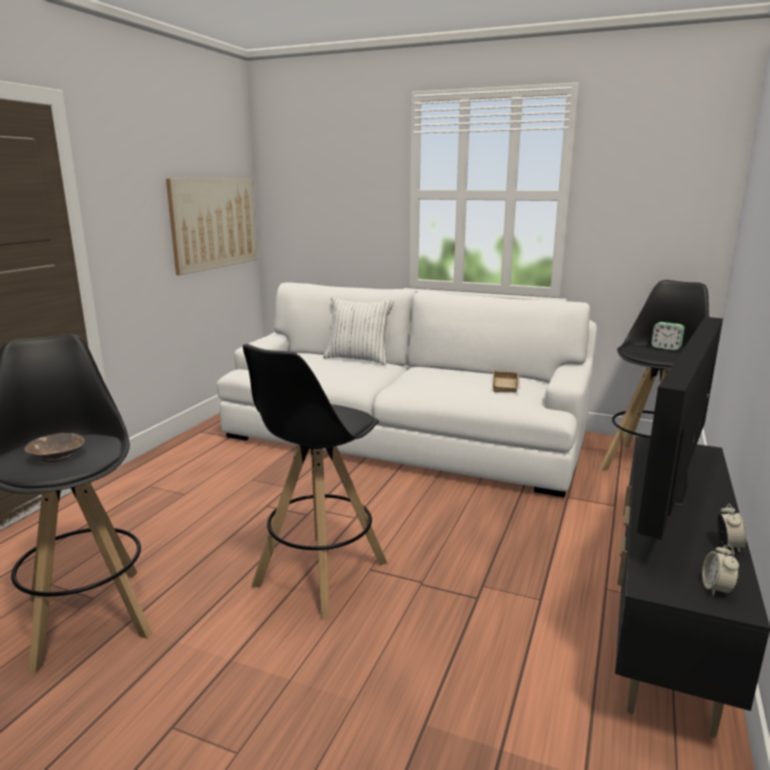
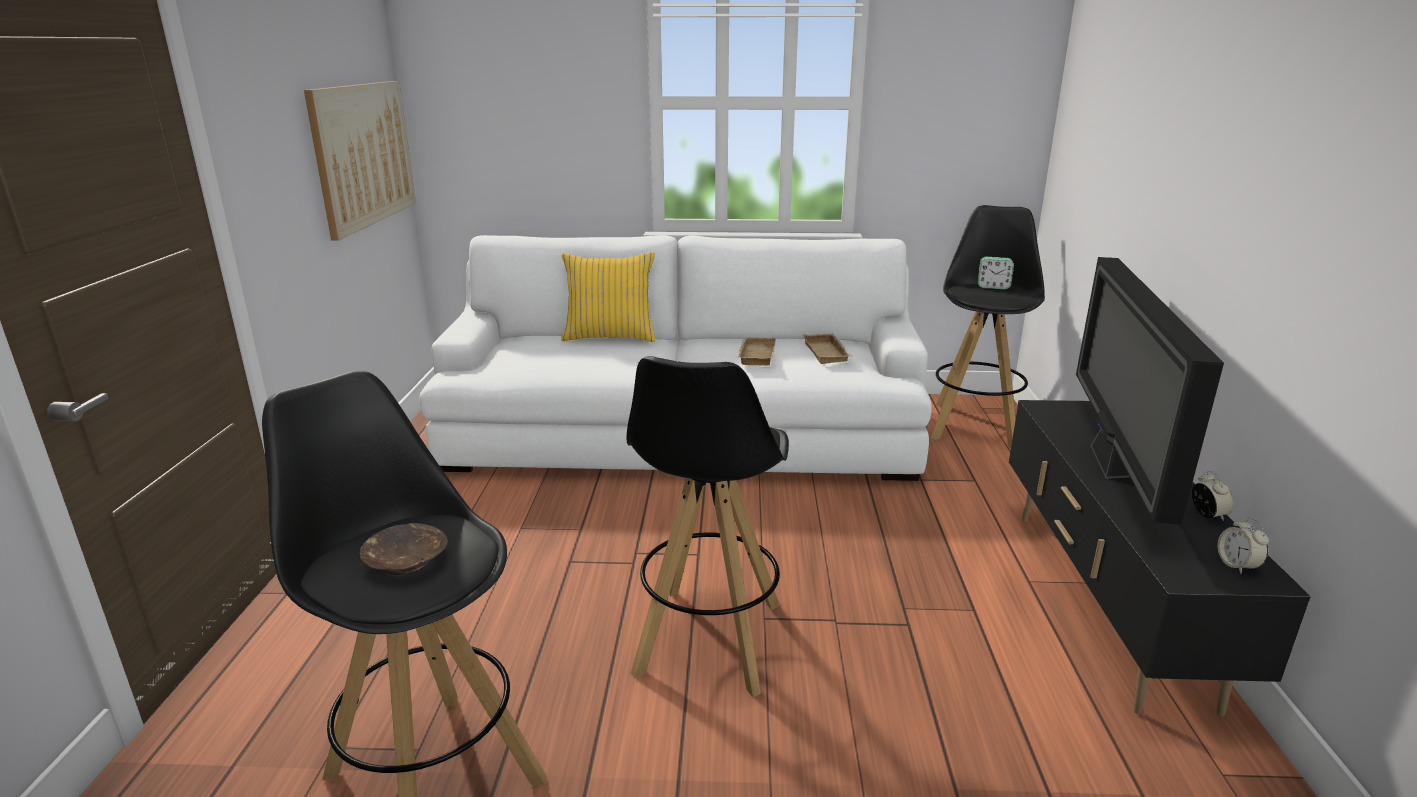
camera: 20 degrees left, 5 degrees up
white pillow [323,297,394,365] -> yellow pillow [561,252,656,342]
none -> beige tray [738,337,776,366]

